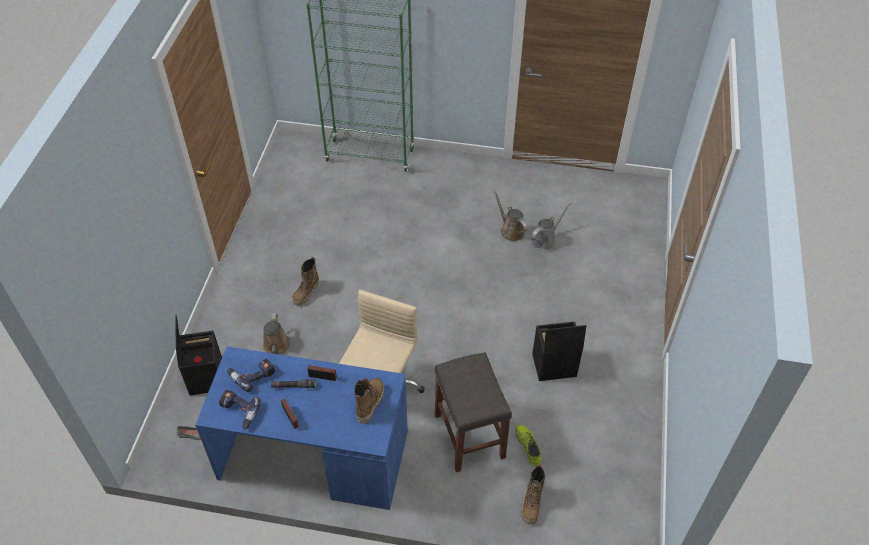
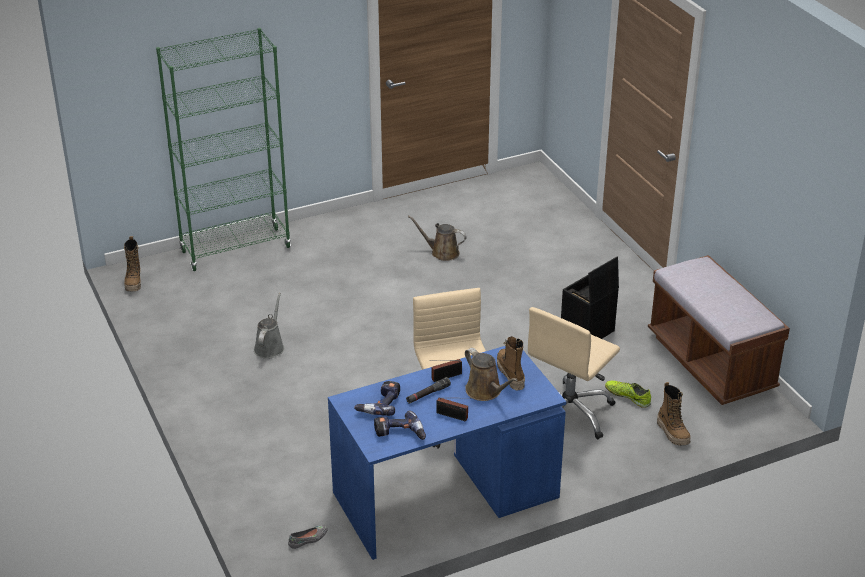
camera: 35 degrees left, 15 degrees down
black storage box [175,315,222,396] -> none
brown watering can [263,313,290,355] -> brown watering can moved to [465,348,518,401]
boot [292,257,319,305] -> boot moved to [124,236,141,291]
grey stool [434,352,512,472] -> beige office chair [528,307,620,439]
grey watering can [531,202,571,250] -> grey watering can moved to [254,293,285,359]
none -> brown bench [648,255,790,405]

